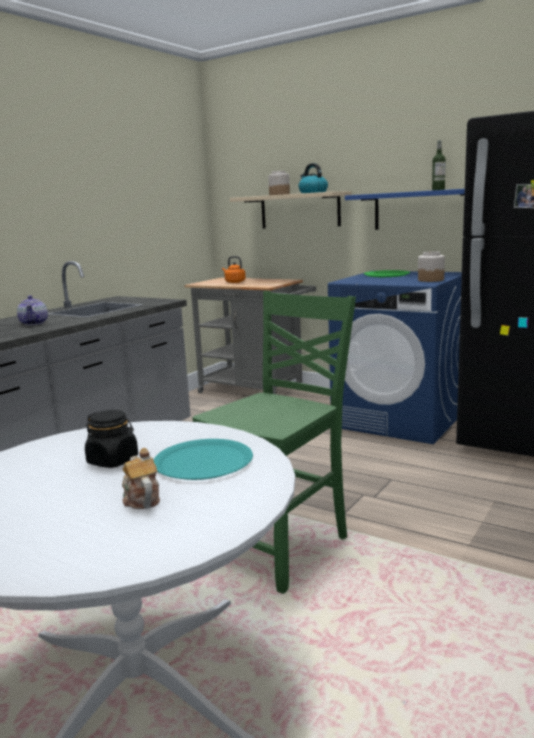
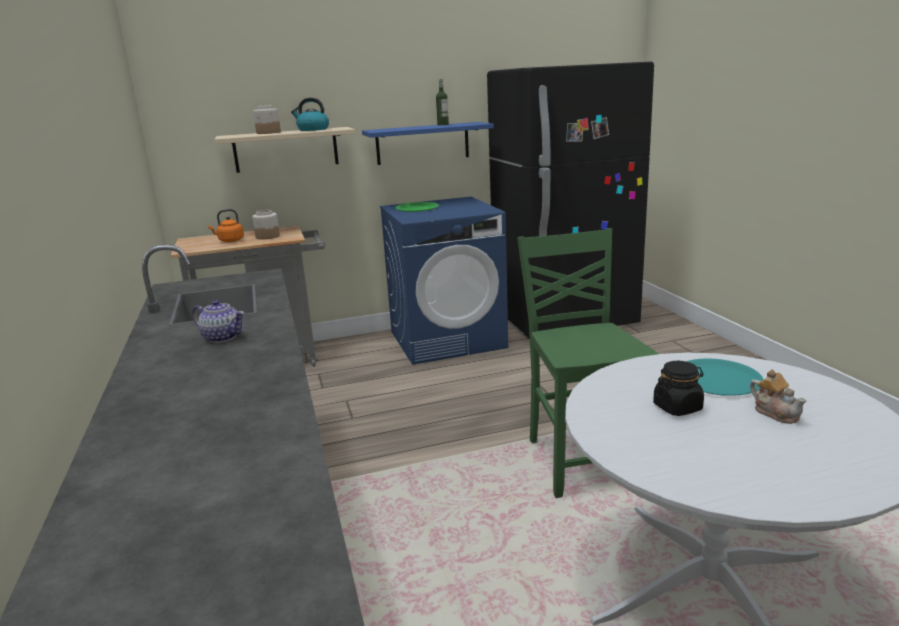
camera: 50 degrees left, 5 degrees up
teapot [122,448,160,509] -> teapot turned 135 degrees counterclockwise [750,369,807,424]
jar [418,251,445,282] -> jar moved to [252,210,280,240]

